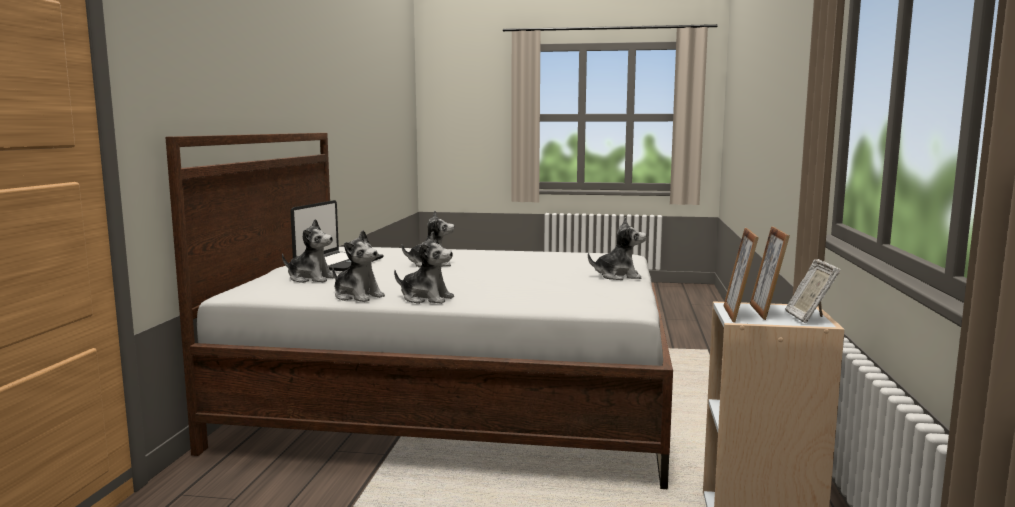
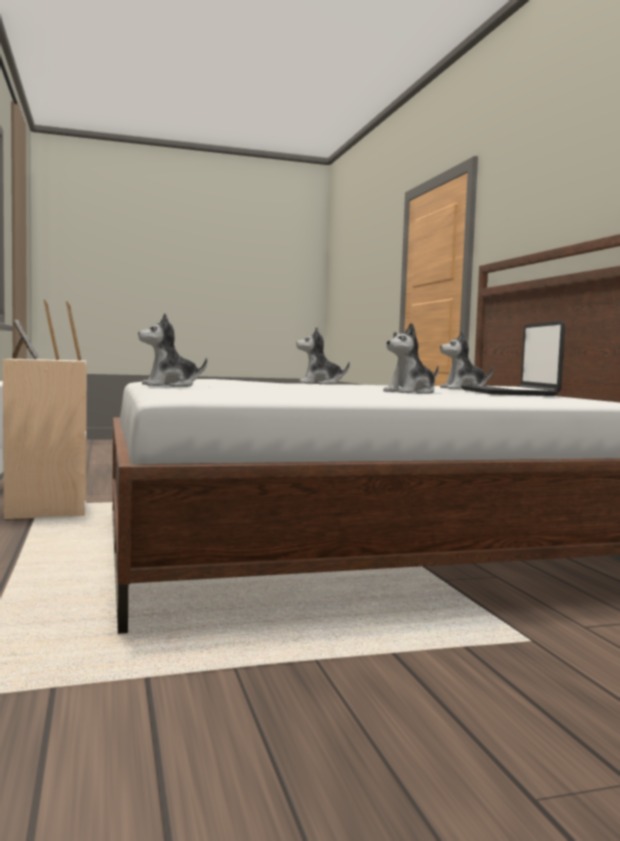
camera: 155 degrees right, 5 degrees down
plush toy [332,230,385,302] -> none

